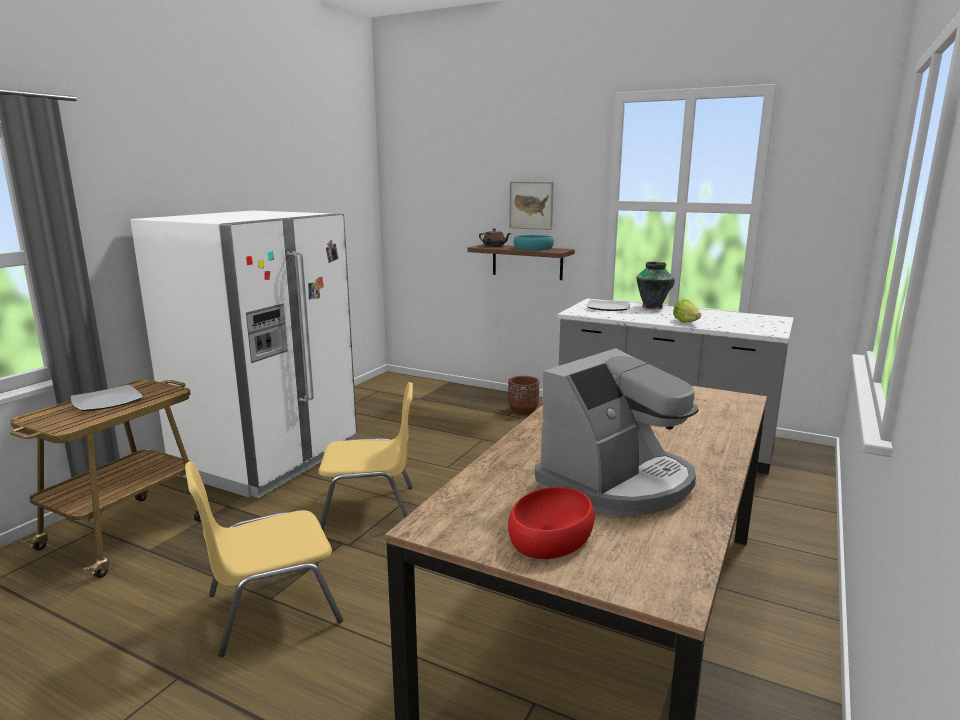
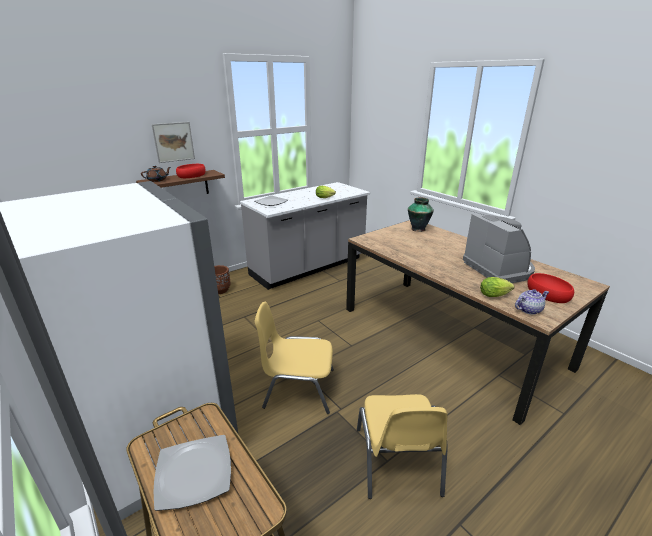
camera: 65 degrees left, 10 degrees up
yellow chair [318,382,413,530] -> yellow chair turned 105 degrees counterclockwise [255,302,334,414]
turquoise bowl [514,235,554,250] -> red bowl [176,164,206,178]
vase [636,262,675,309] -> vase moved to [408,197,434,232]
none -> lettuce [480,277,514,297]
none -> teapot [515,289,549,315]

